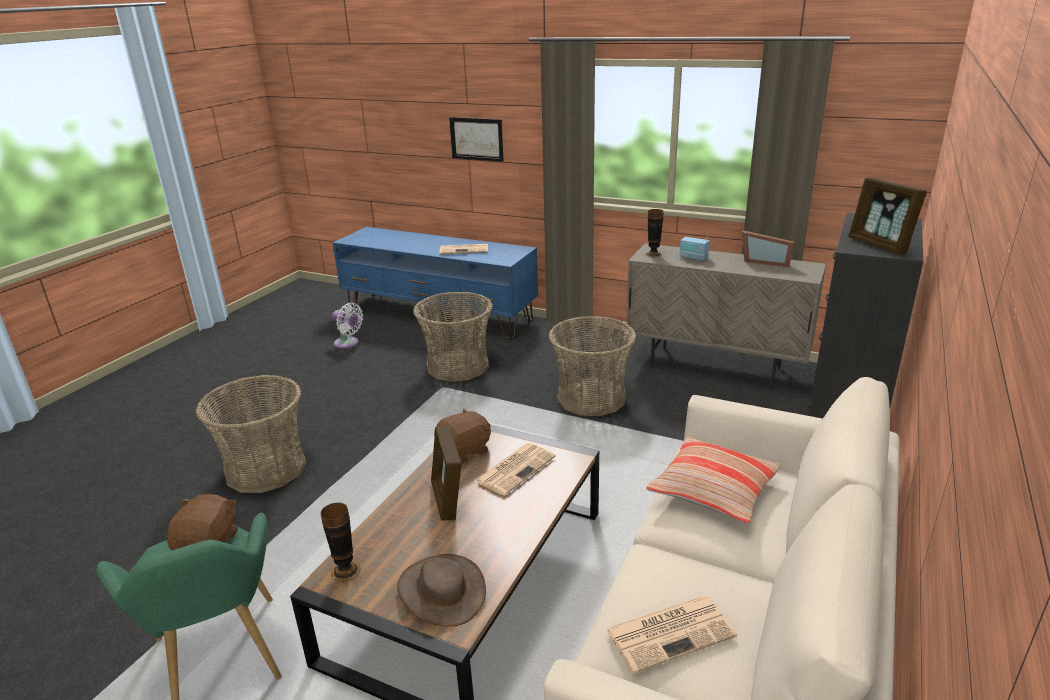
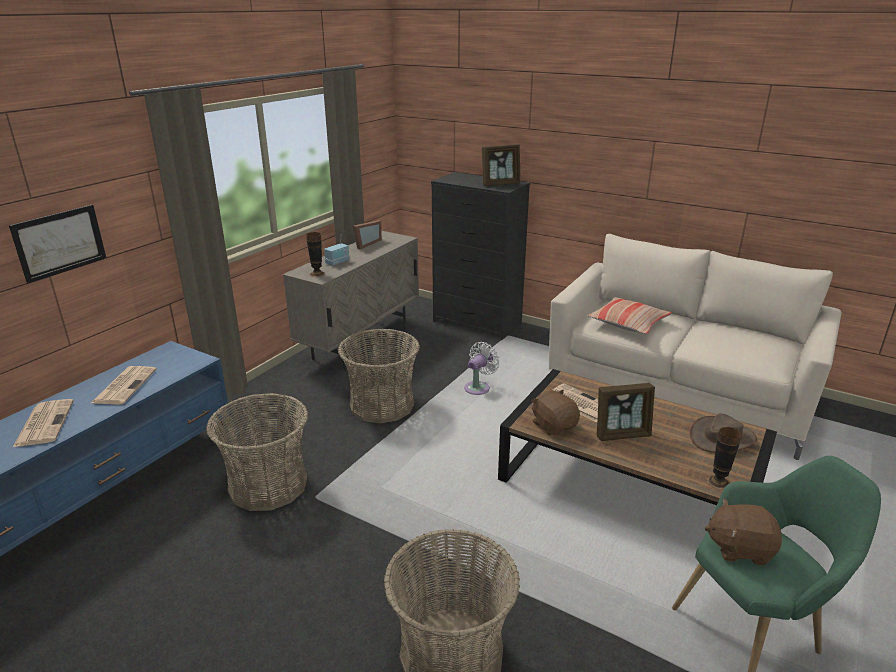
camera: 85 degrees left, 0 degrees up
white fan [332,303,363,349] -> white fan moved to [464,342,500,395]
newspaper [606,596,737,673] -> newspaper moved to [12,399,74,448]

